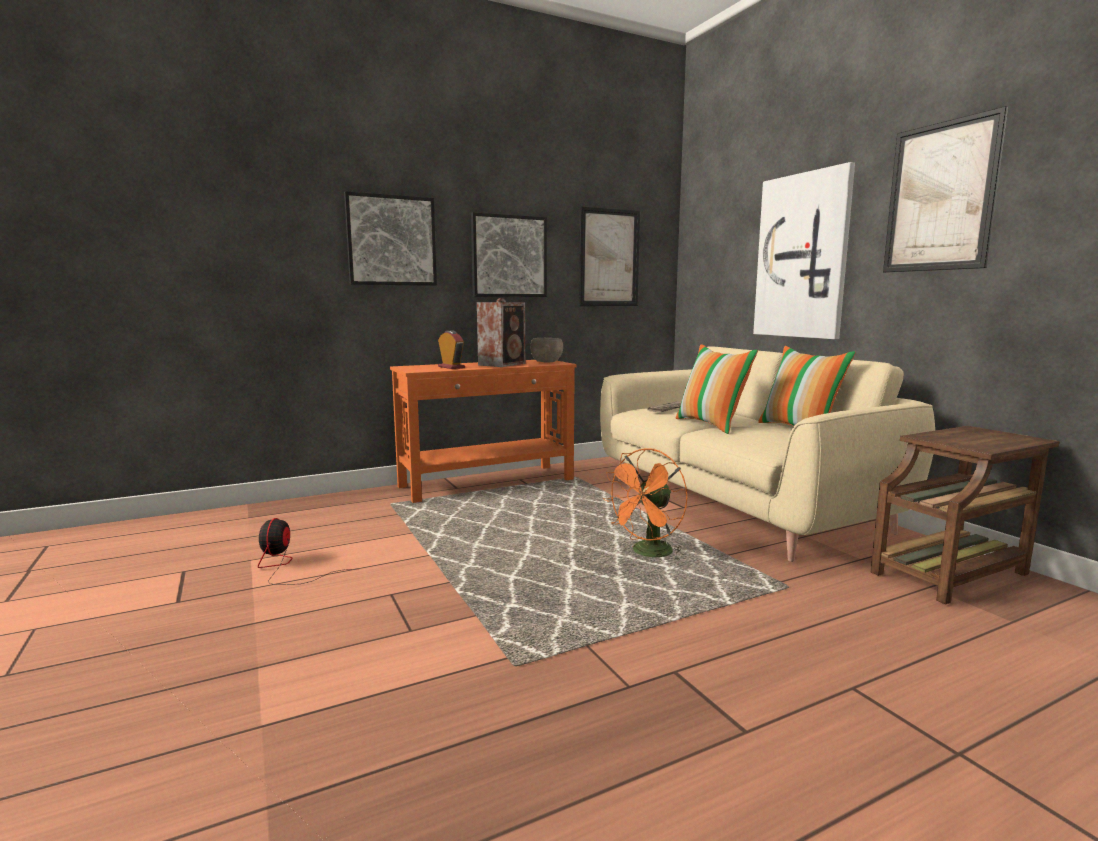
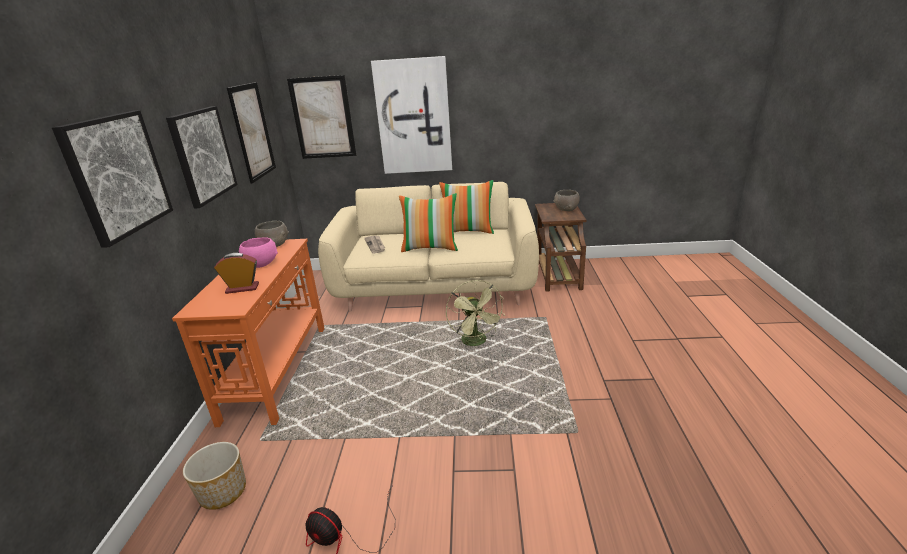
camera: 60 degrees left, 15 degrees up
speaker [477,298,525,367] -> pink bowl [239,237,278,268]
orange fan [603,448,687,561] -> green fan [446,280,505,346]
picture [883,106,1008,272] -> picture moved to [287,75,356,159]
none -> planter [183,442,246,510]
none -> grey bowl [554,190,580,211]

